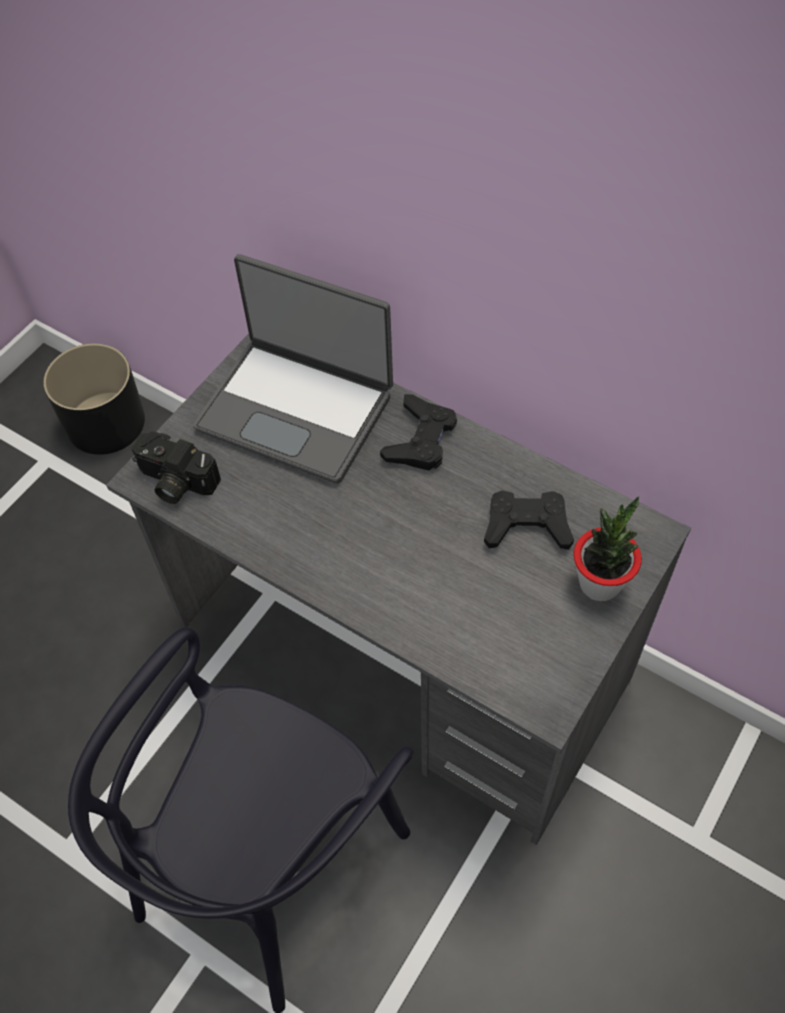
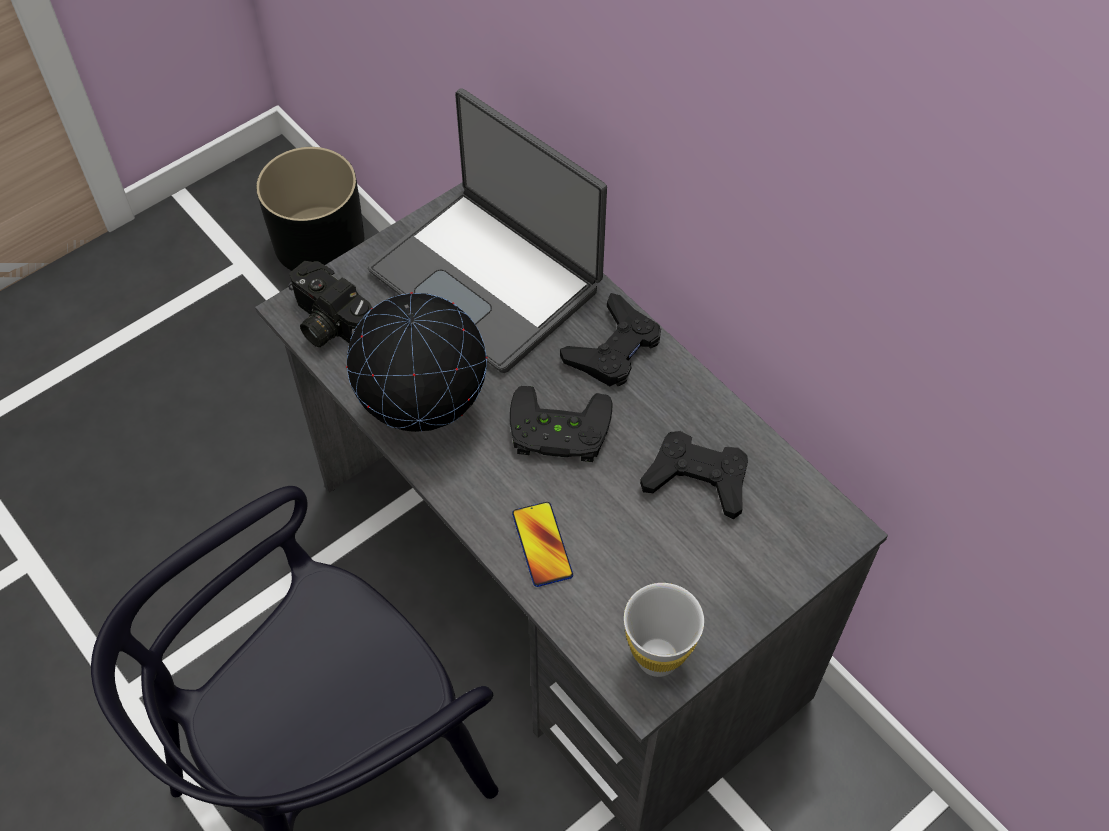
camera: 15 degrees right, 0 degrees up
potted plant [573,496,642,601] -> none
none -> globe [346,292,488,432]
none -> black game controller [510,386,613,462]
none -> phone [512,502,573,587]
none -> white cup [624,583,704,677]

